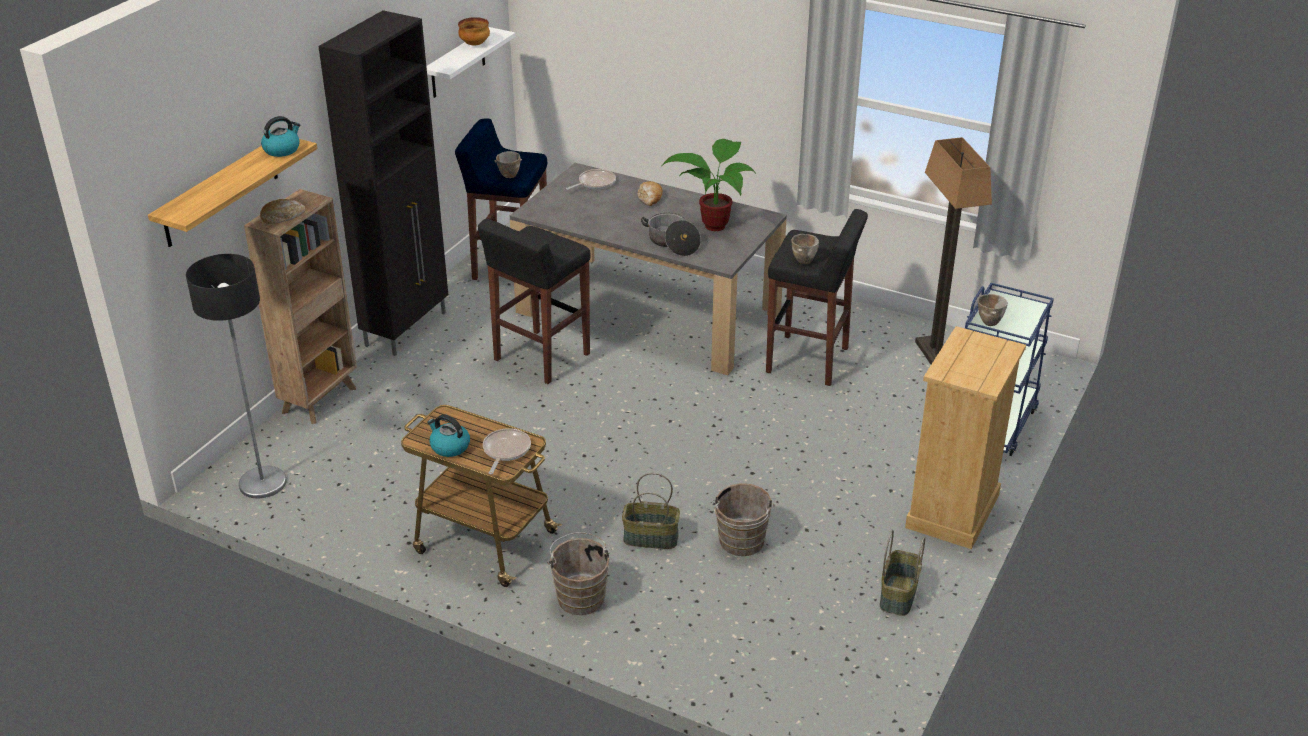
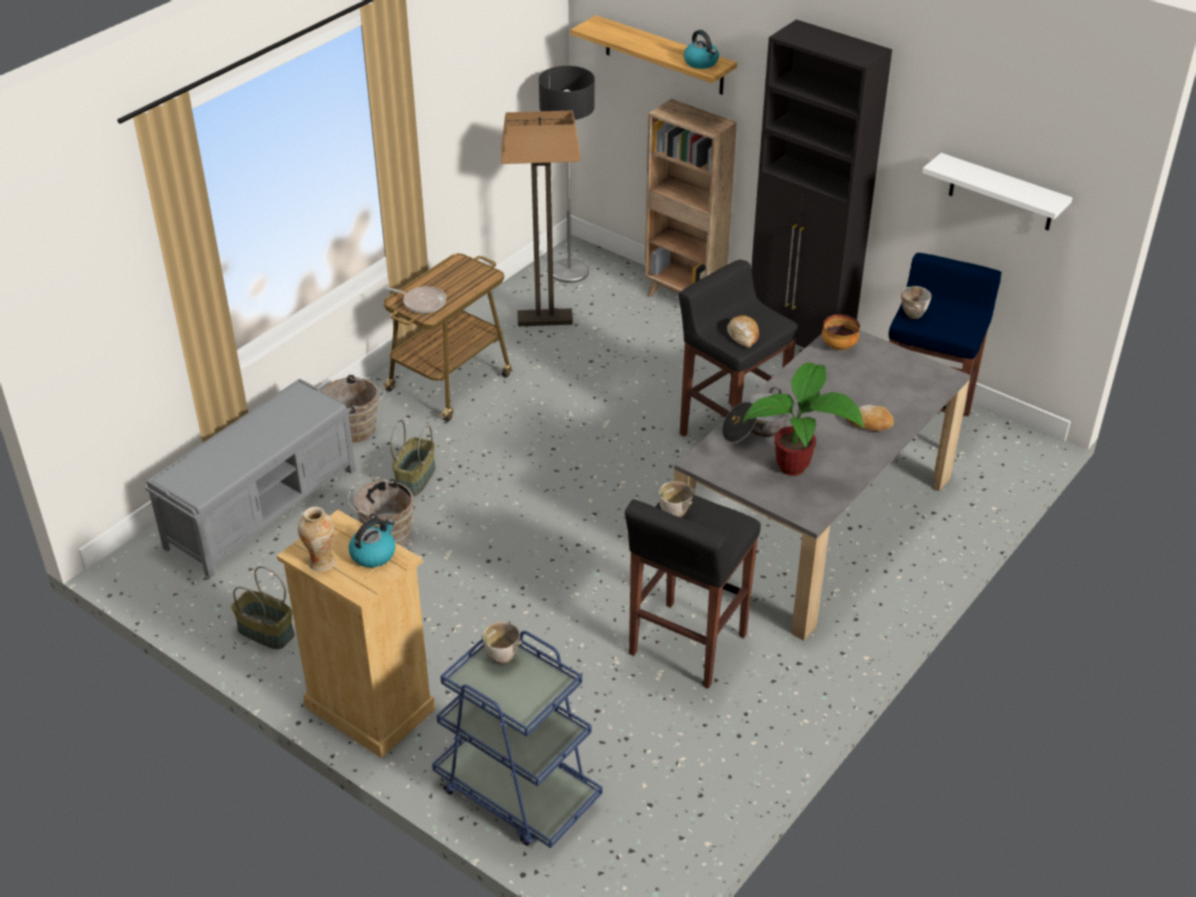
camera: 100 degrees right, 5 degrees up
bread [260,199,306,224] -> bread moved to [727,315,759,348]
kettle [427,414,470,457] -> kettle moved to [349,518,396,568]
bowl [458,17,490,46] -> bowl moved to [822,314,860,350]
frying pan [566,169,616,190] -> none
floor lamp [915,137,992,364] -> floor lamp moved to [501,110,581,326]
none -> grey bench [145,378,356,578]
none -> vase [298,507,336,571]

